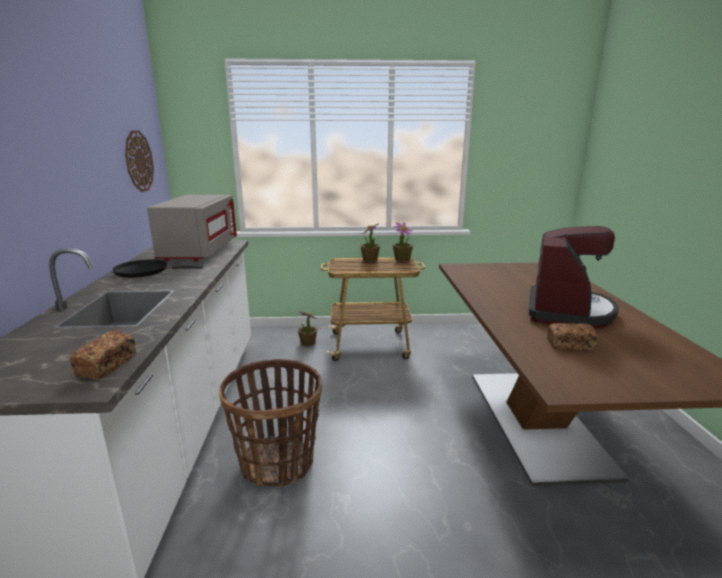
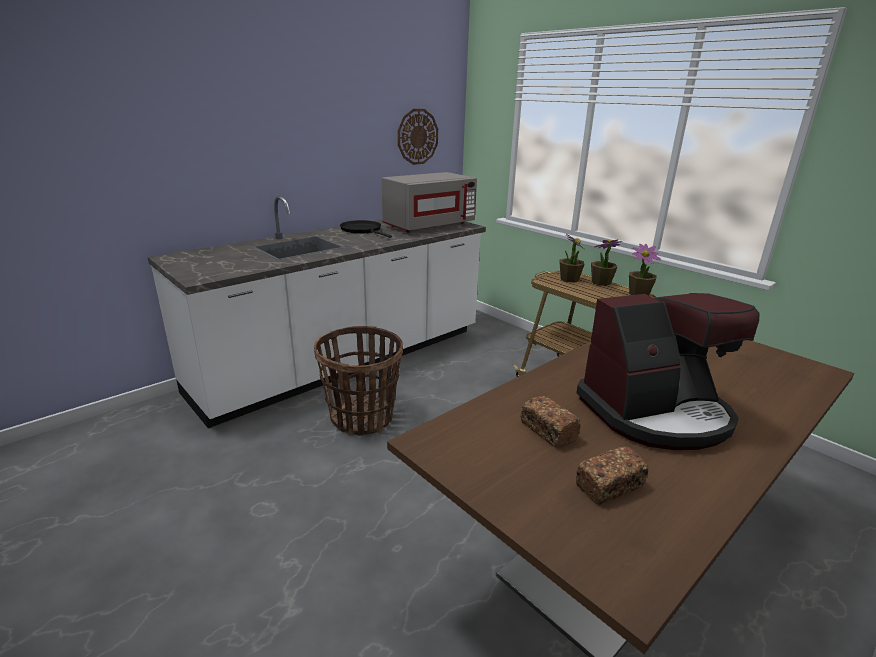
camera: 50 degrees right, 5 degrees up
bread [70,330,136,380] -> bread moved to [575,447,649,505]
potted plant [298,311,317,346] -> potted plant moved to [559,234,585,282]

